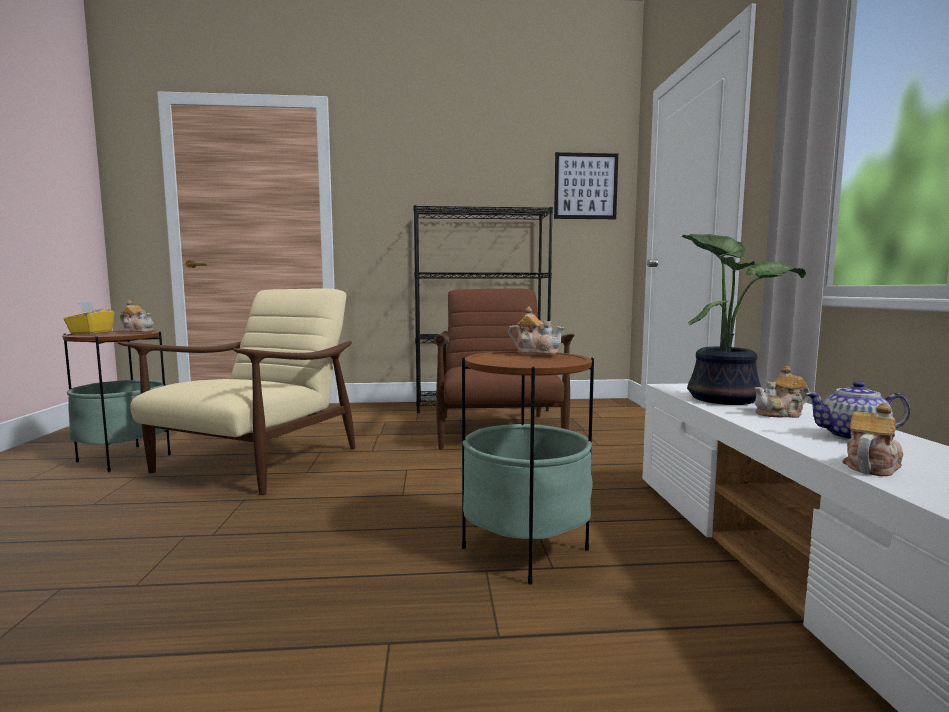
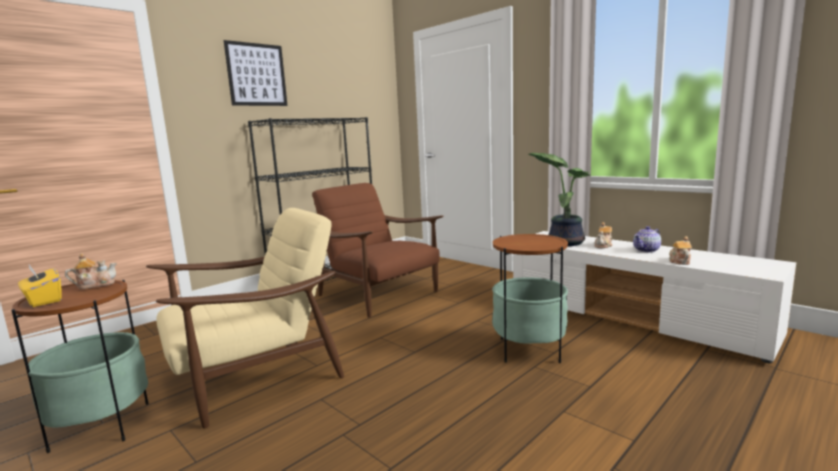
camera: 40 degrees left, 5 degrees up
beige armchair [117,288,355,495] -> beige armchair turned 75 degrees clockwise [146,208,344,428]
teapot [508,306,564,354] -> none
picture [554,152,618,219] -> picture moved to [224,40,288,106]

